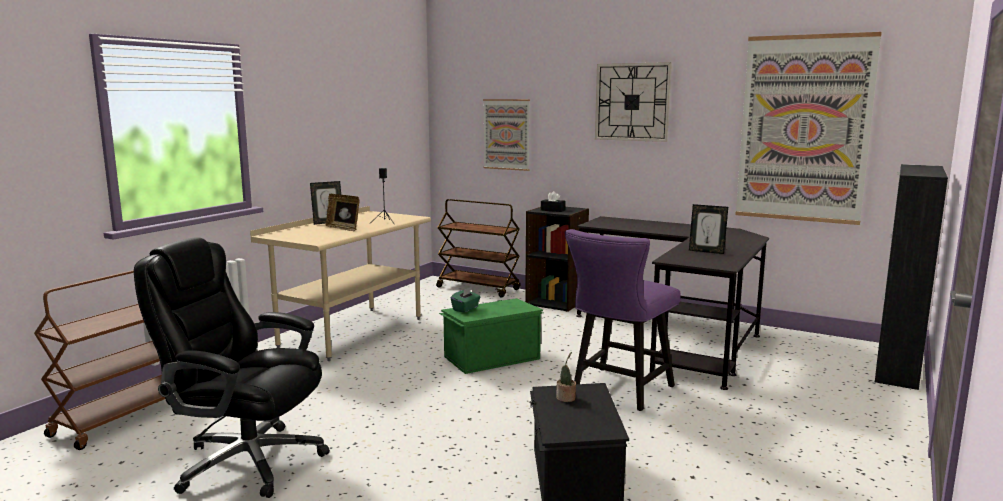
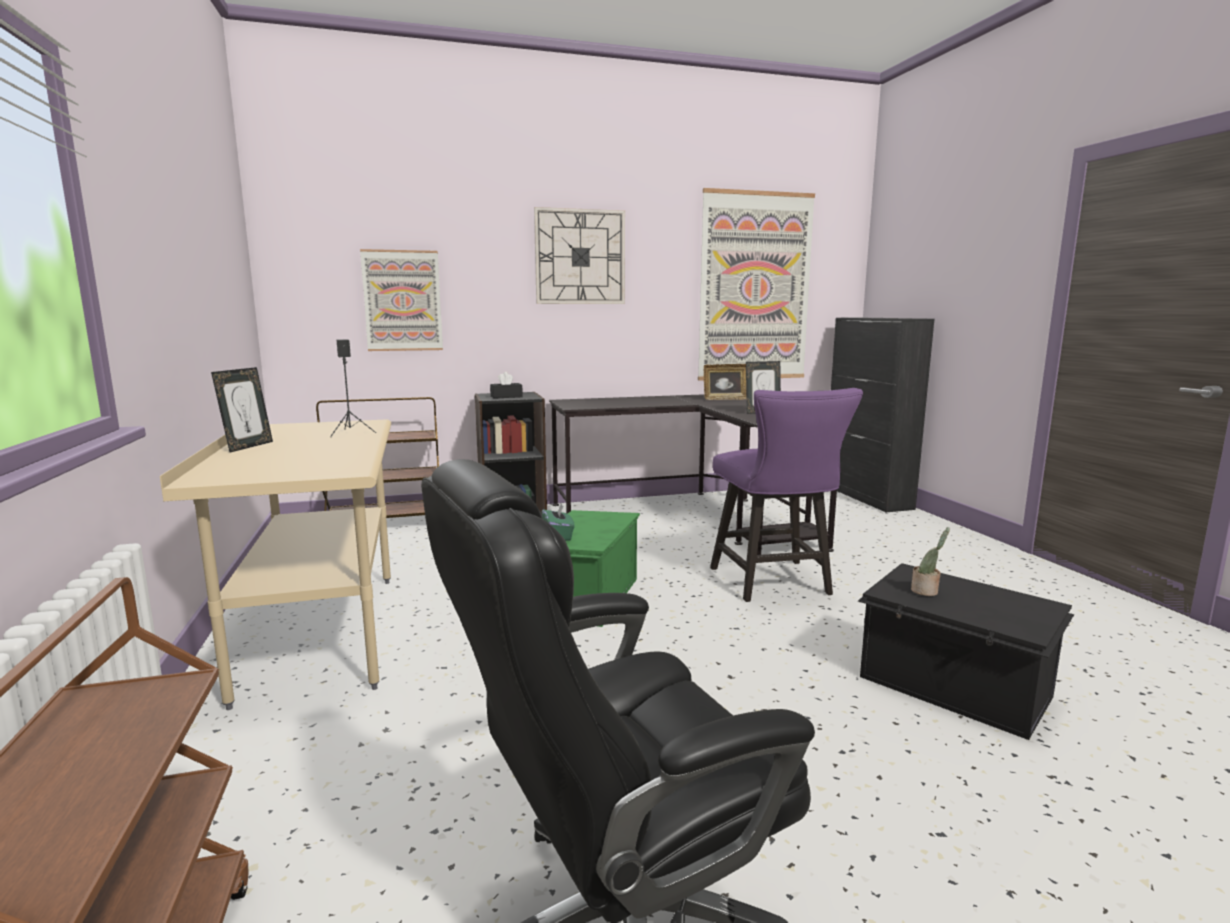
camera: 45 degrees left, 0 degrees up
picture frame [326,194,360,231] -> picture frame moved to [704,364,746,400]

